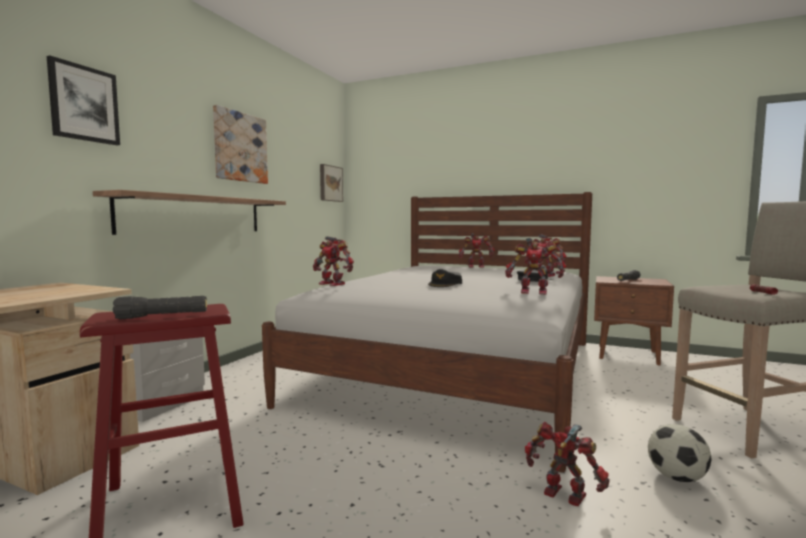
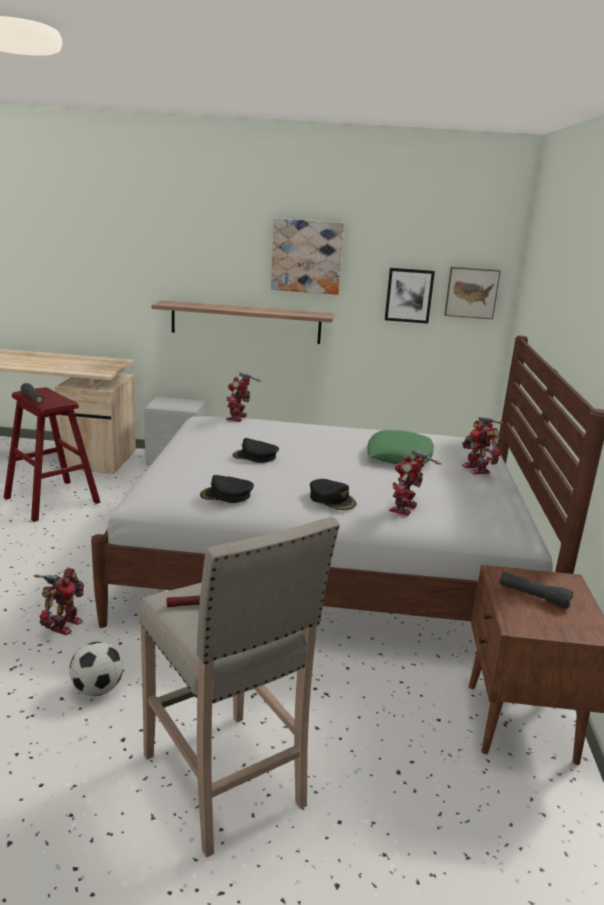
camera: 70 degrees right, 15 degrees up
picture [47,55,120,146] -> picture moved to [385,268,435,324]
toy robot [505,238,566,294] -> black cap [200,475,254,503]
none -> green pillow [367,430,434,464]

